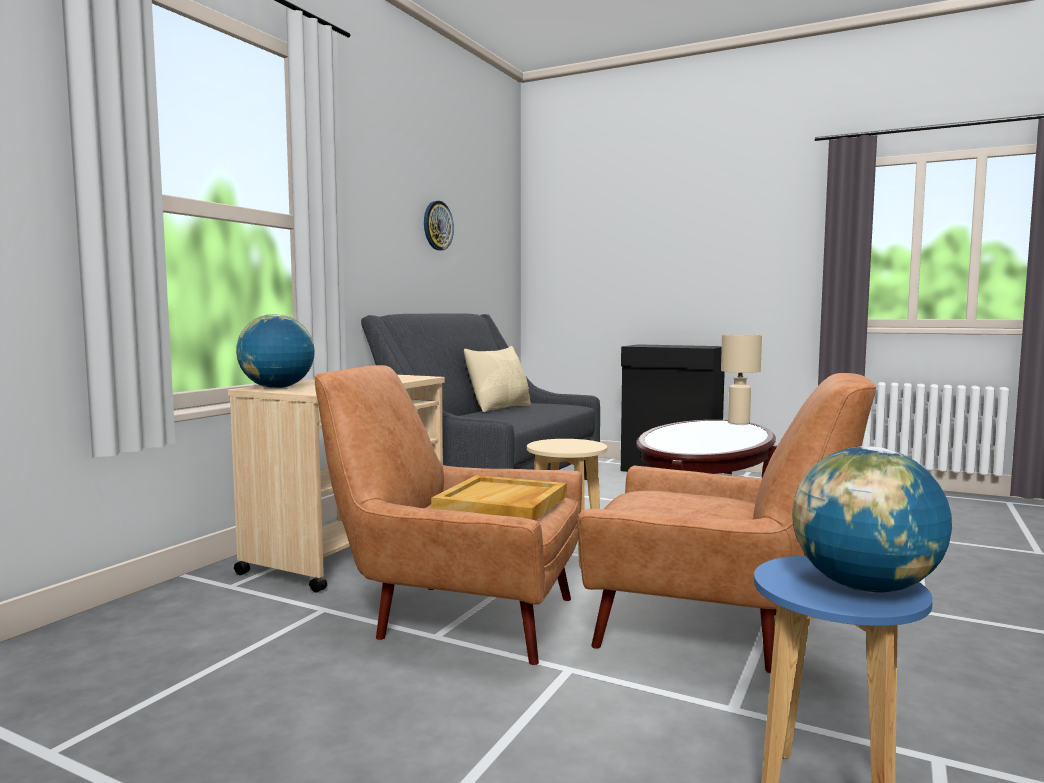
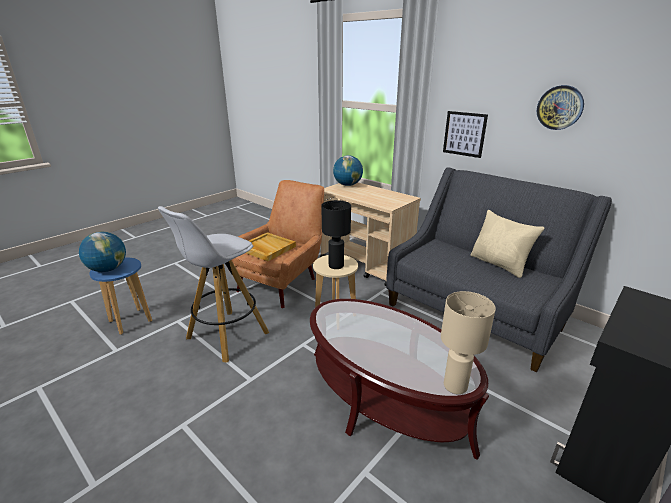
camera: 105 degrees right, 20 degrees up
brown armchair [578,373,877,673] -> white stool [158,206,269,363]
none -> black table lamp [321,200,351,269]
none -> picture [443,111,488,158]

